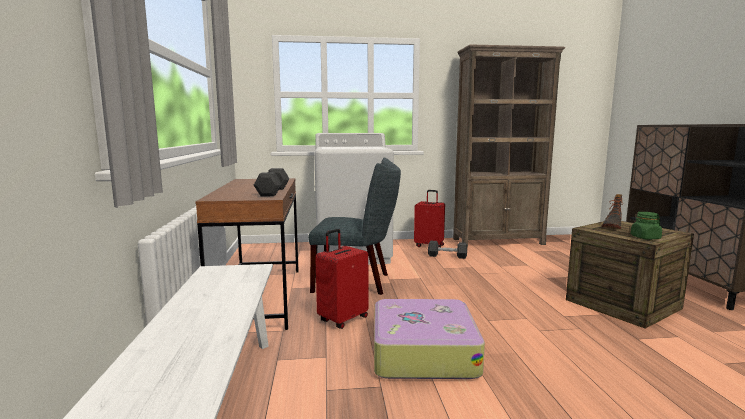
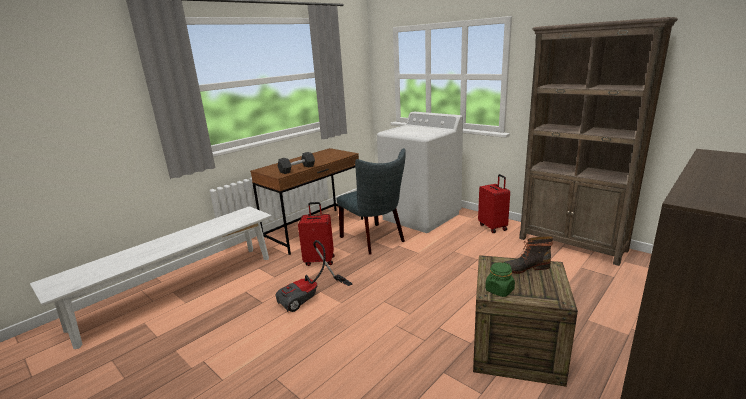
camera: 50 degrees right, 10 degrees up
suitcase [374,299,485,379] -> vacuum cleaner [275,240,353,312]
black dumbbell [428,241,467,259] -> none

